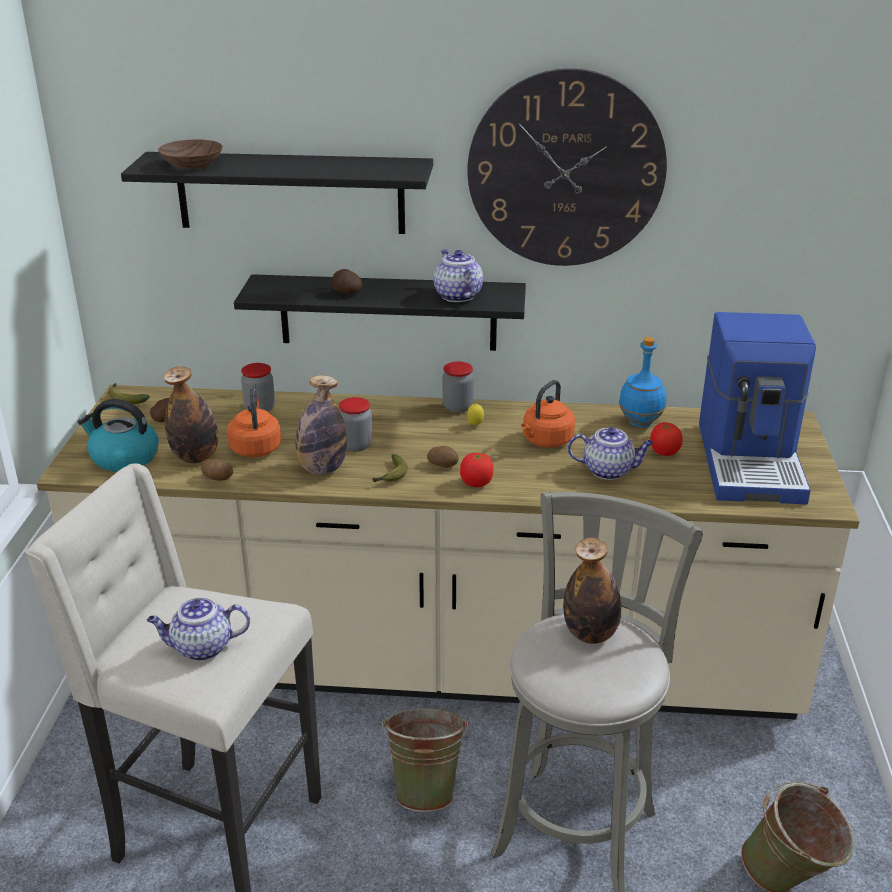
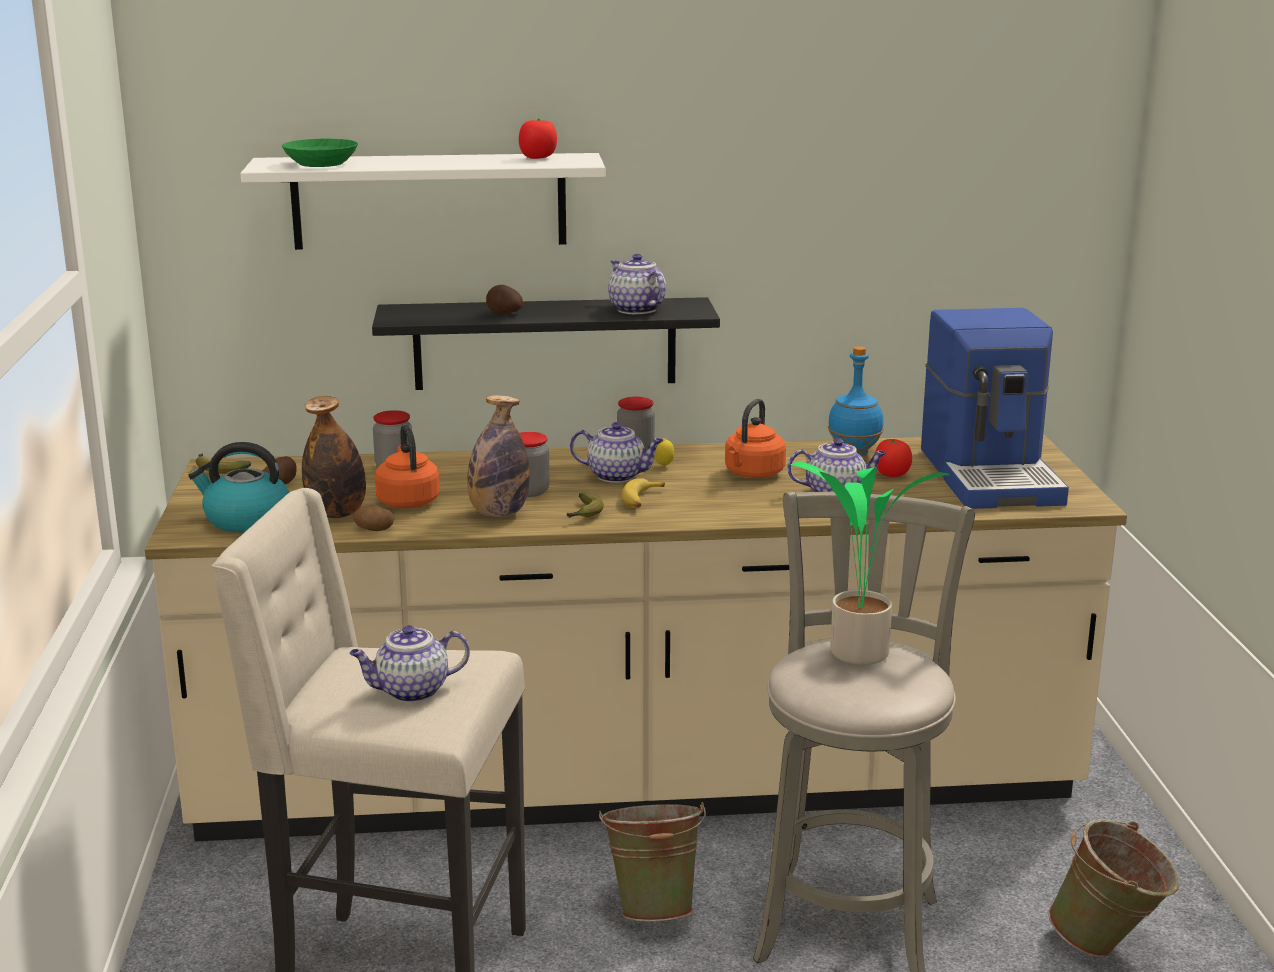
camera: 10 degrees left, 10 degrees down
black shelf [121,152,433,234] -> white shelf [240,153,605,250]
brown bowl [158,139,223,169] -> green bowl [282,139,358,167]
potato [427,446,459,468] -> banana [621,478,665,508]
tomato [460,453,493,487] -> tomato moved to [519,119,557,159]
wall clock [468,68,667,266] -> none
bottle [563,538,621,644] -> potted plant [791,462,950,665]
none -> teapot [570,422,663,483]

